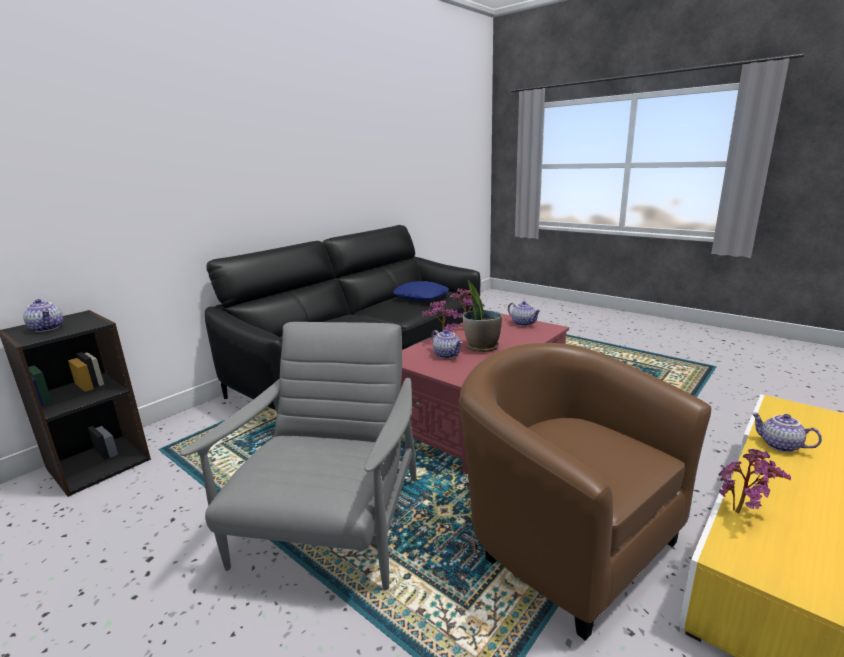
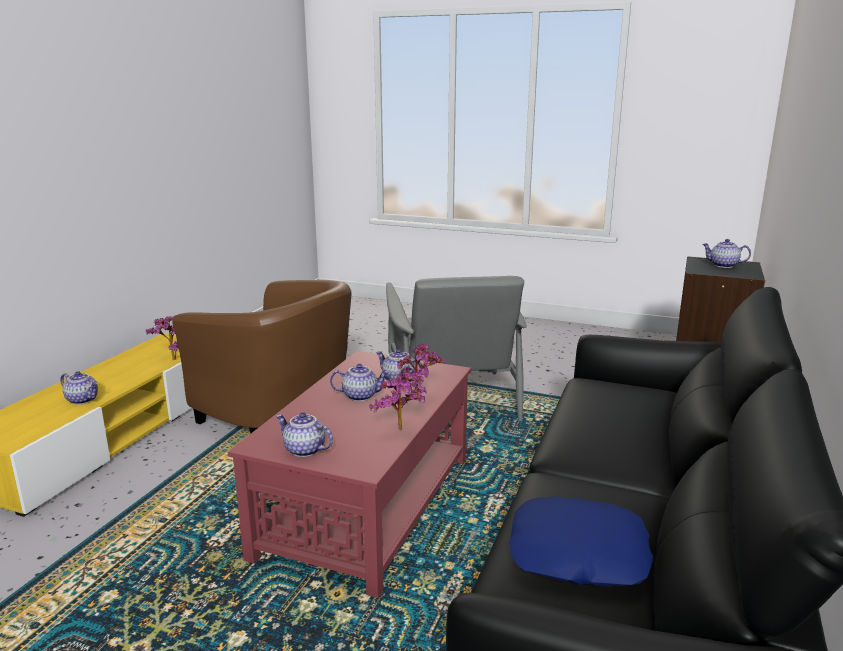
camera: 160 degrees right, 0 degrees up
potted plant [463,280,502,352] -> teapot [330,364,390,401]

